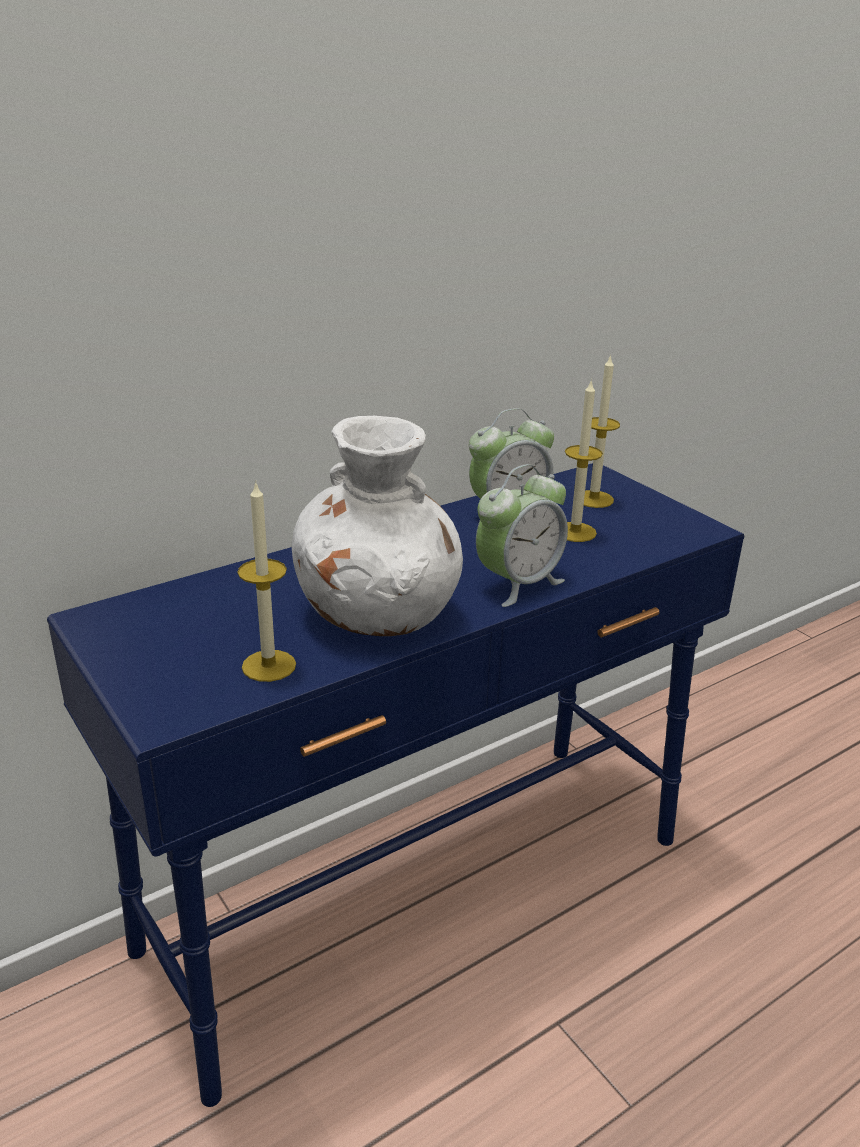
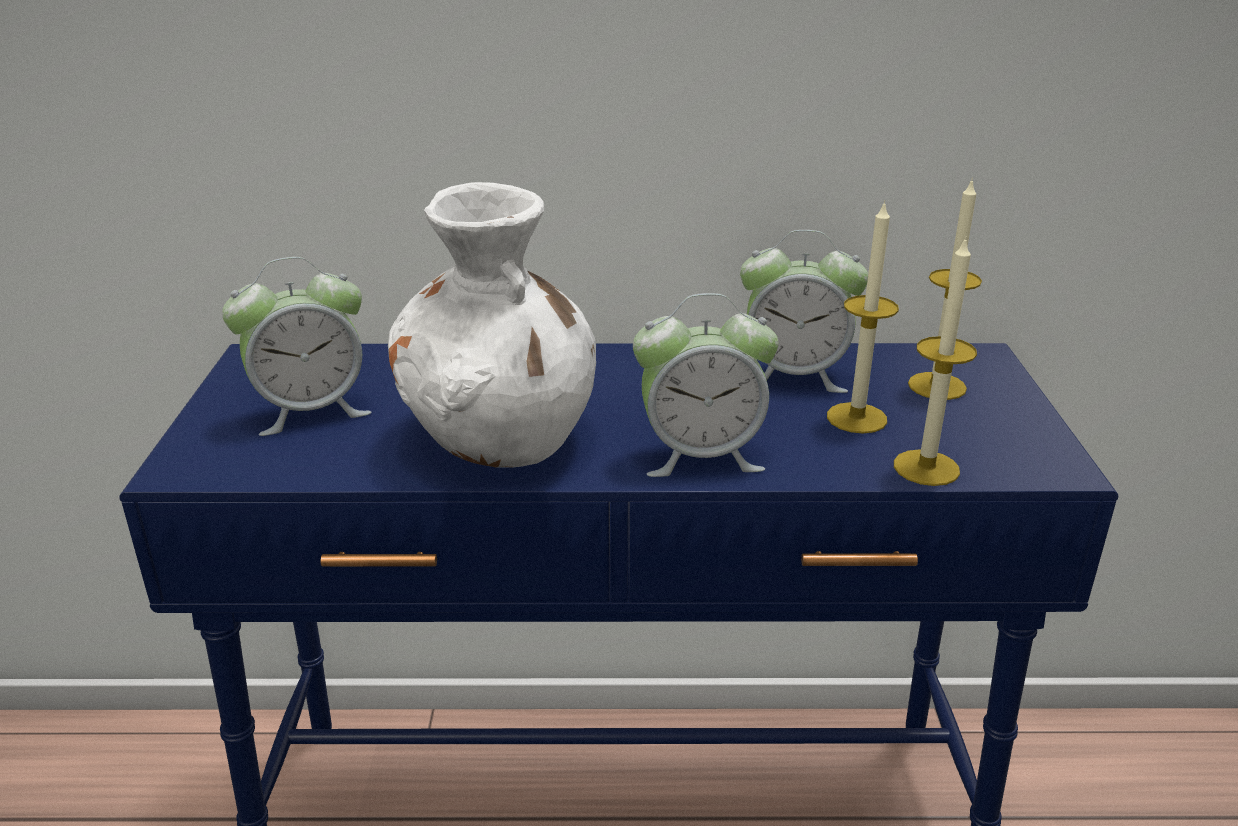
camera: 35 degrees right, 0 degrees up
candle [238,481,296,682] -> candle moved to [894,236,977,486]
none -> alarm clock [222,257,371,436]

